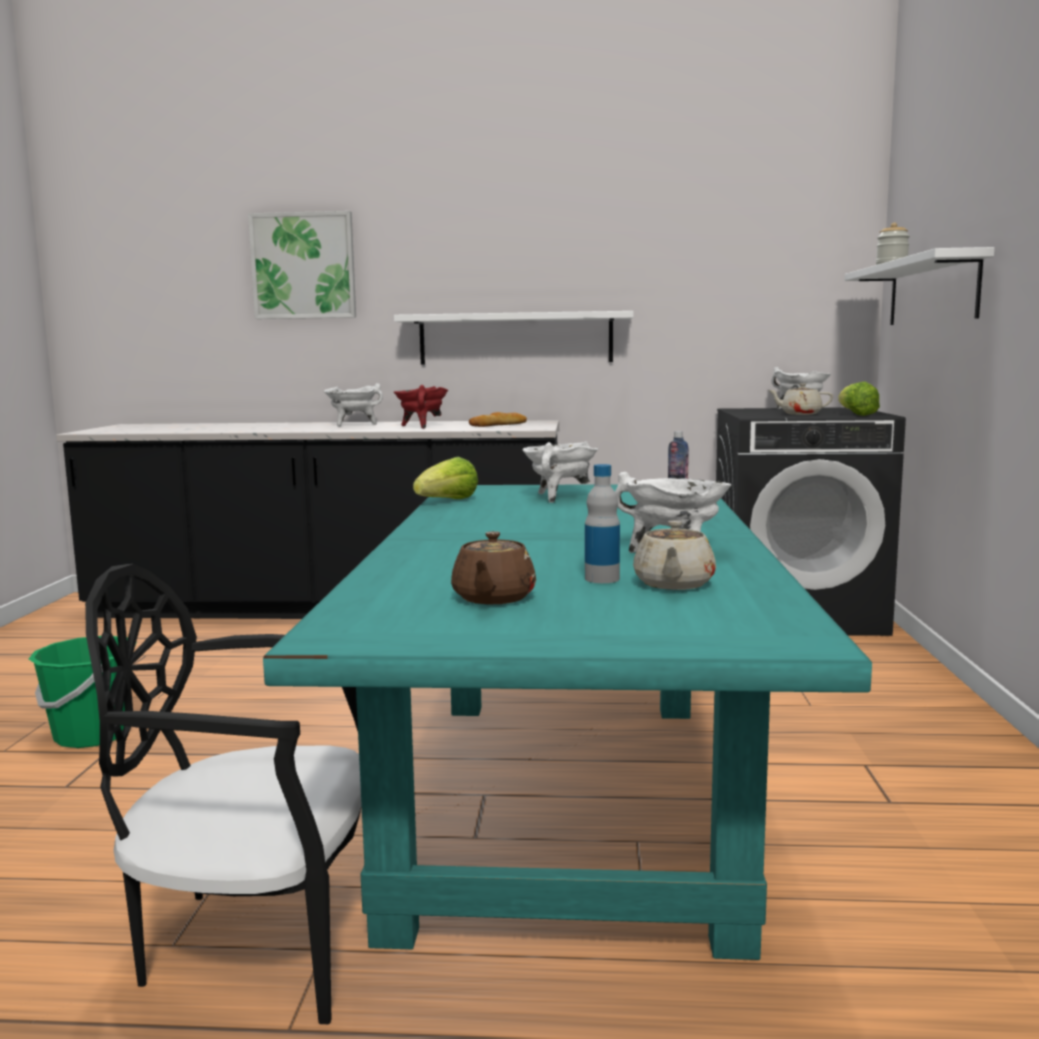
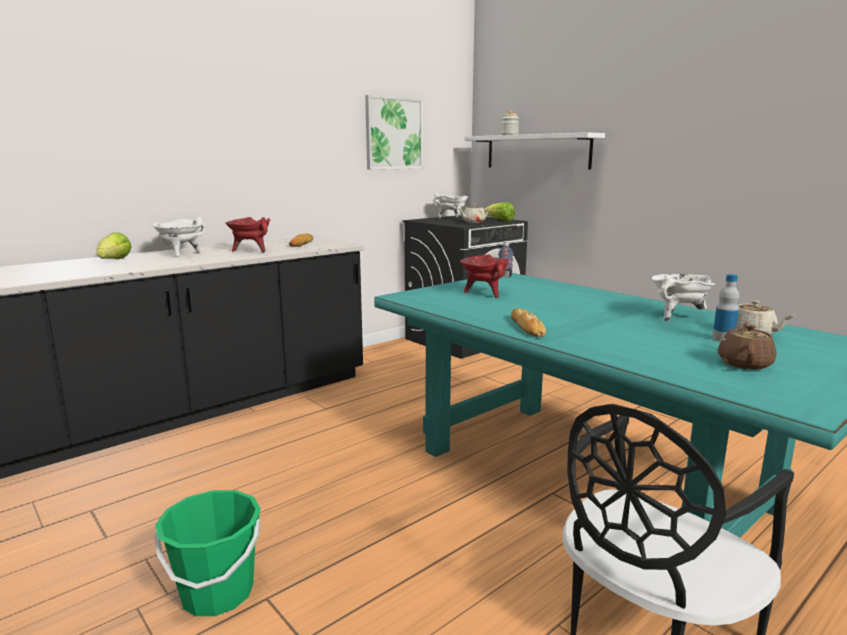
camera: 45 degrees left, 5 degrees up
picture [248,211,356,319] -> picture moved to [365,95,423,170]
white shelf [394,311,634,365] -> none
lettuce [413,457,478,499] -> lettuce moved to [97,232,132,259]
brown teapot [451,531,536,604] -> brown teapot turned 120 degrees counterclockwise [718,322,777,370]
white cooking pot [523,441,598,503] -> red cooking pot [460,254,510,298]
none -> bread [511,308,546,337]

